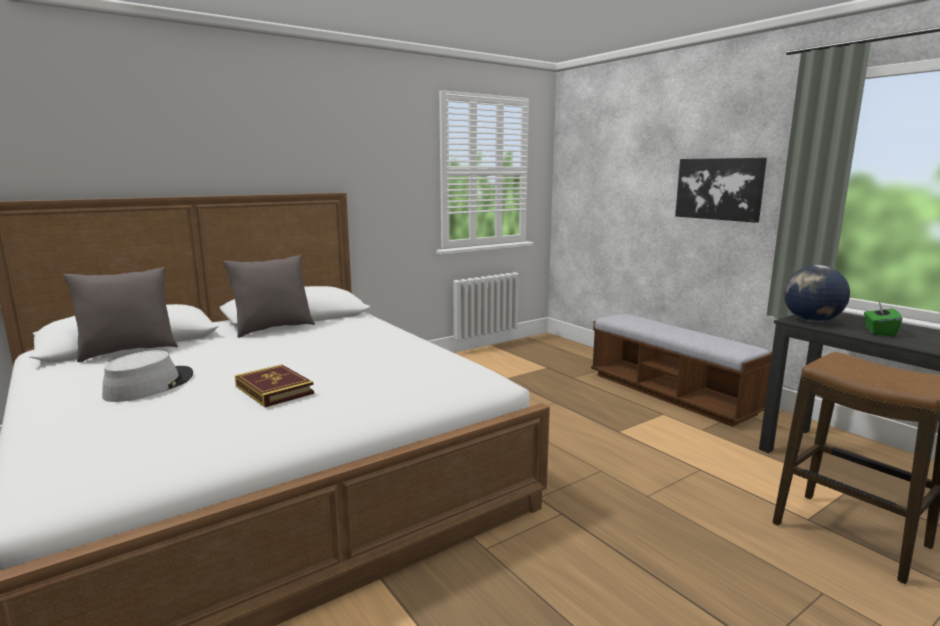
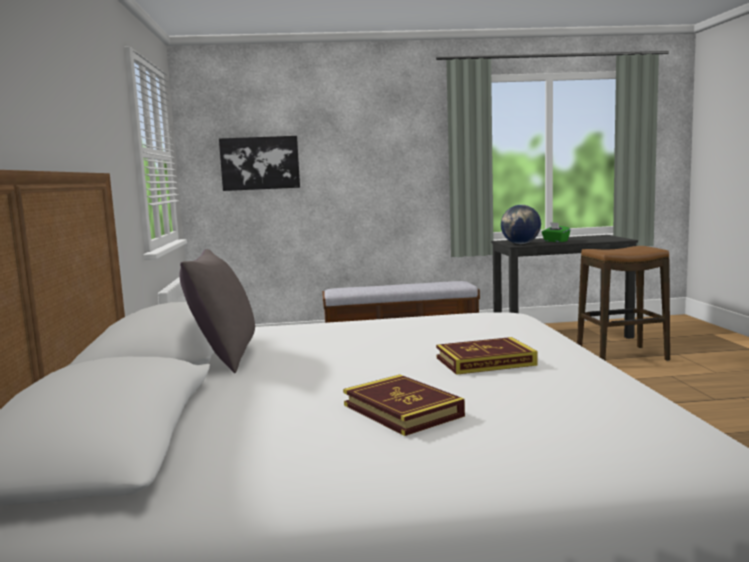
camera: 60 degrees left, 5 degrees down
grey pillow [63,267,178,362] -> none
grey hat [102,350,193,402] -> book [343,375,465,436]
picture [675,158,767,223] -> picture moved to [219,136,300,191]

